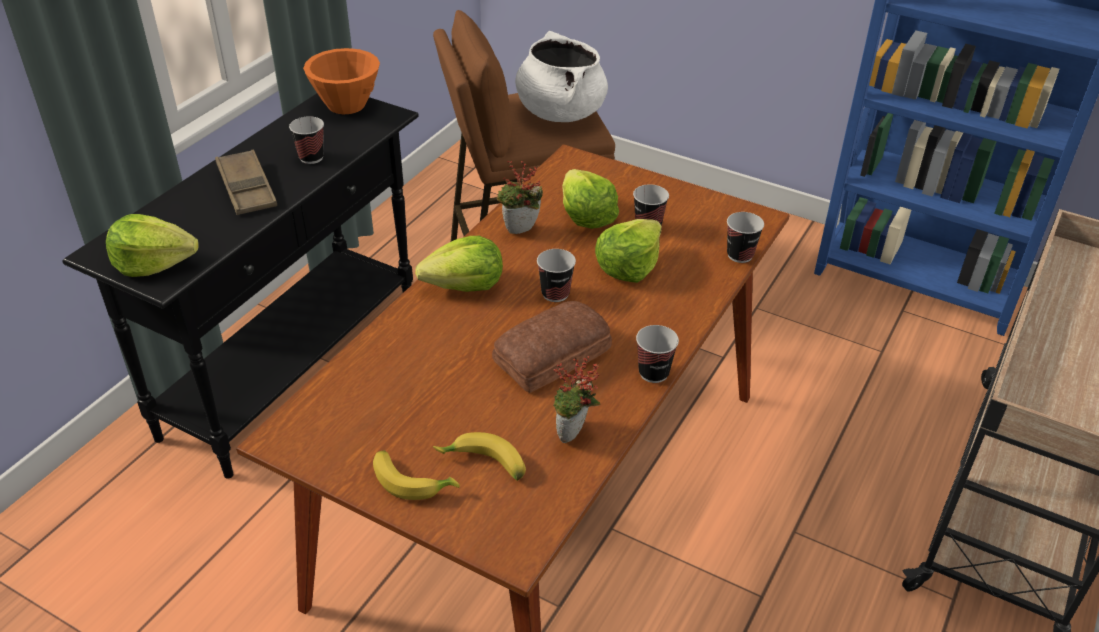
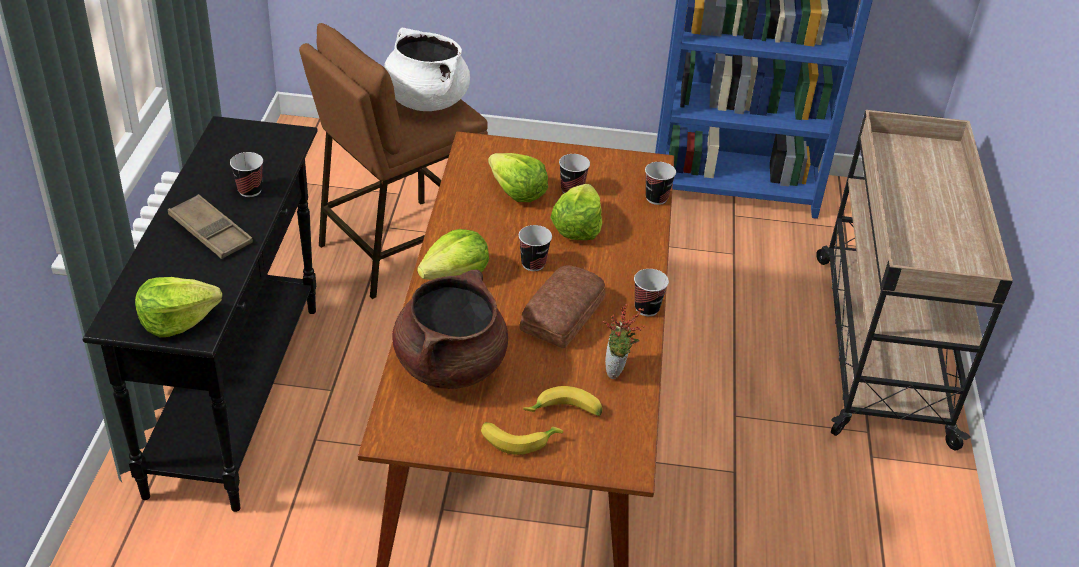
camera: 25 degrees left, 0 degrees up
orange bowl [303,48,380,114] -> none
potted plant [497,161,543,234] -> none
none -> brown cooking pot [392,270,508,389]

